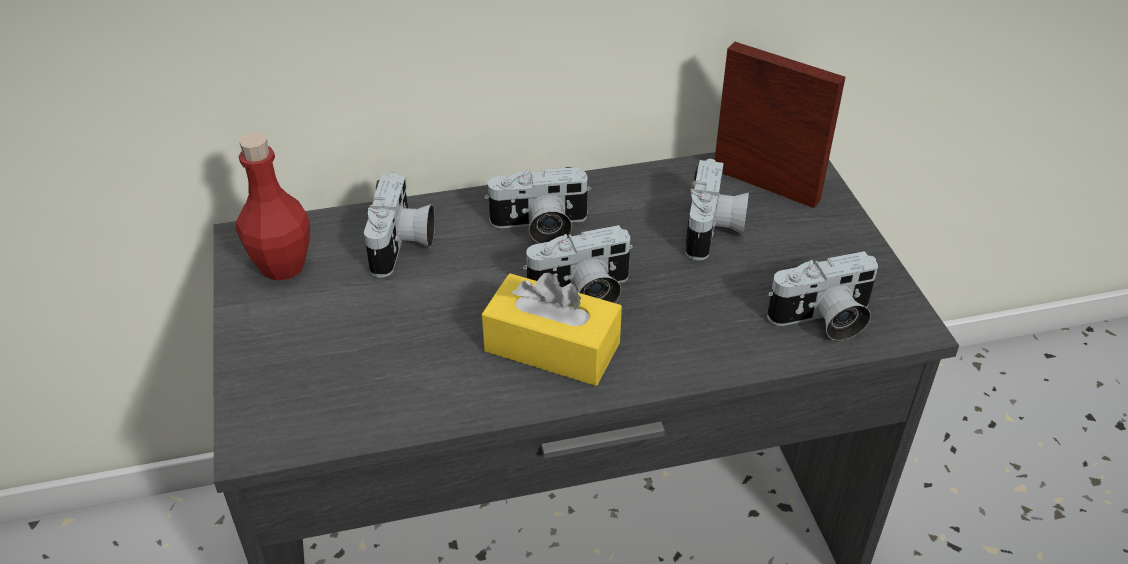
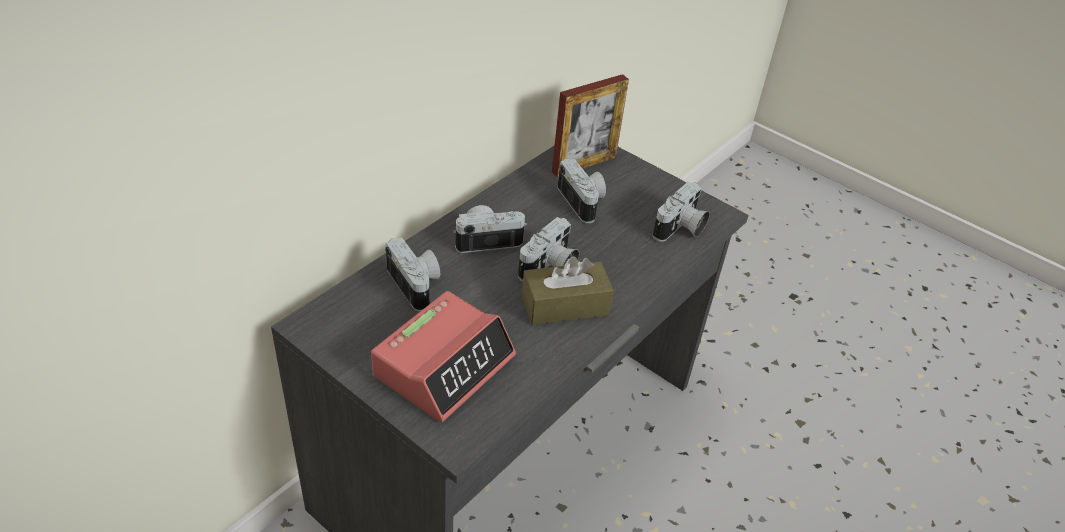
camera: 40 degrees left, 0 degrees up
red bottle [236,132,310,281] -> none
yellow tissue box [482,273,622,386] -> brown tissue box [522,256,614,325]
camera [485,167,591,243] -> camera turned 150 degrees counterclockwise [453,205,527,253]
picture frame [715,42,845,208] -> picture frame turned 150 degrees clockwise [552,74,629,177]
none -> alarm clock [371,291,516,423]

